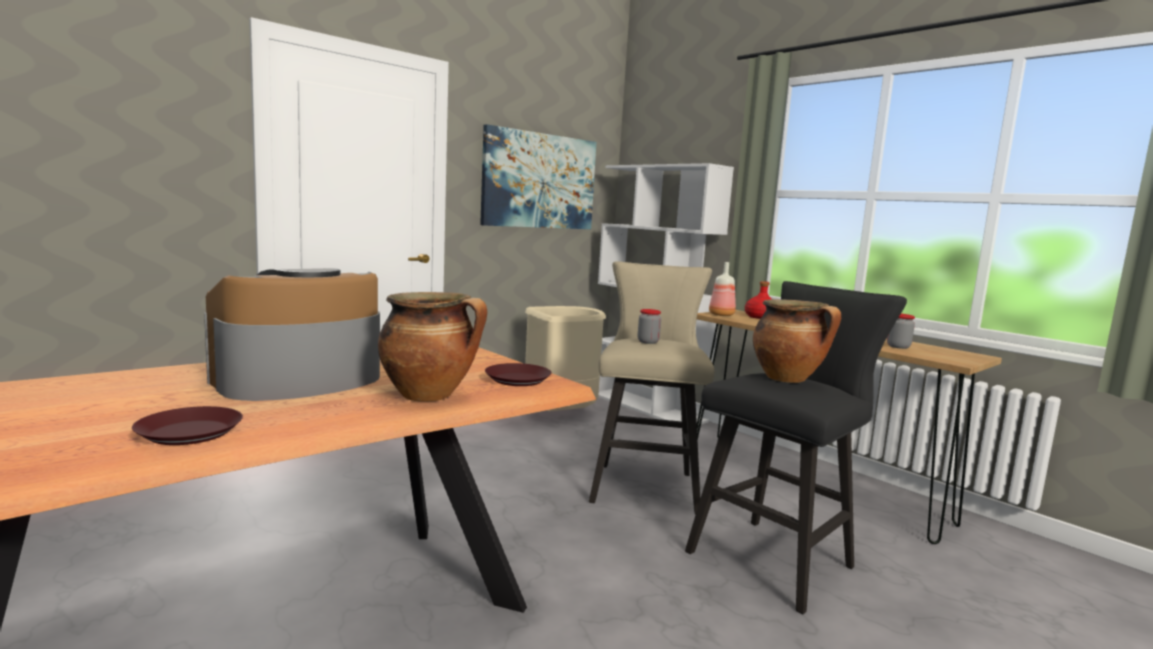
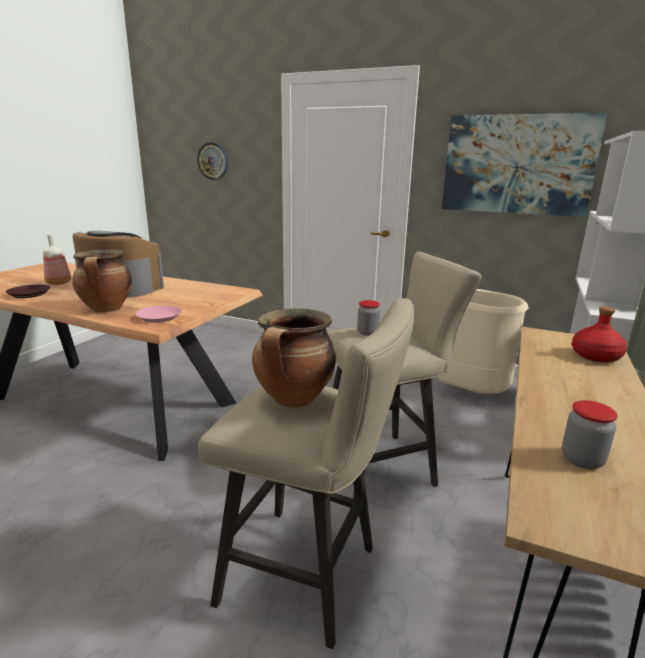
camera: 65 degrees right, 10 degrees up
brown plate [485,363,551,386] -> pink plate [135,305,182,323]
black stool [685,281,907,614] -> beige stool [198,298,414,649]
bottle [709,262,736,316] -> bottle moved to [43,234,71,285]
none -> wall clock [197,142,228,180]

